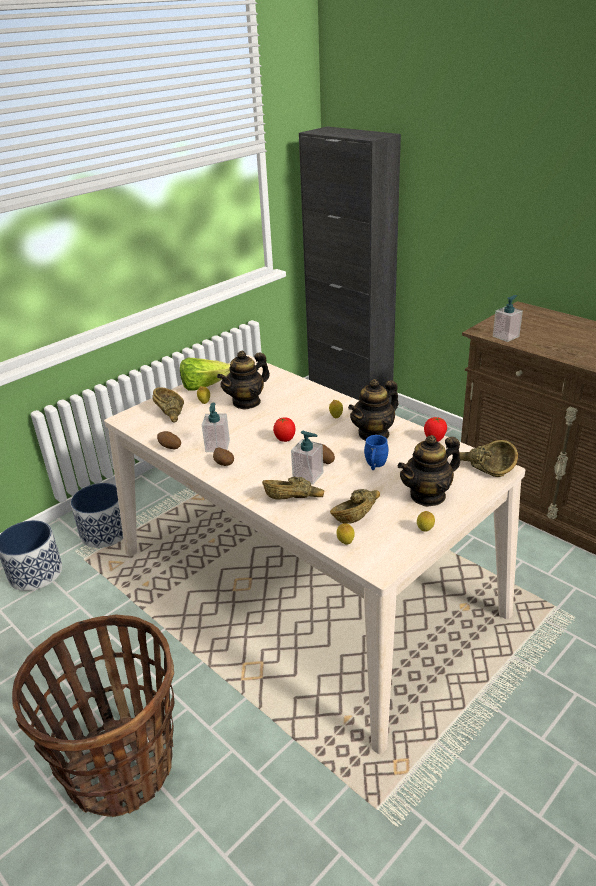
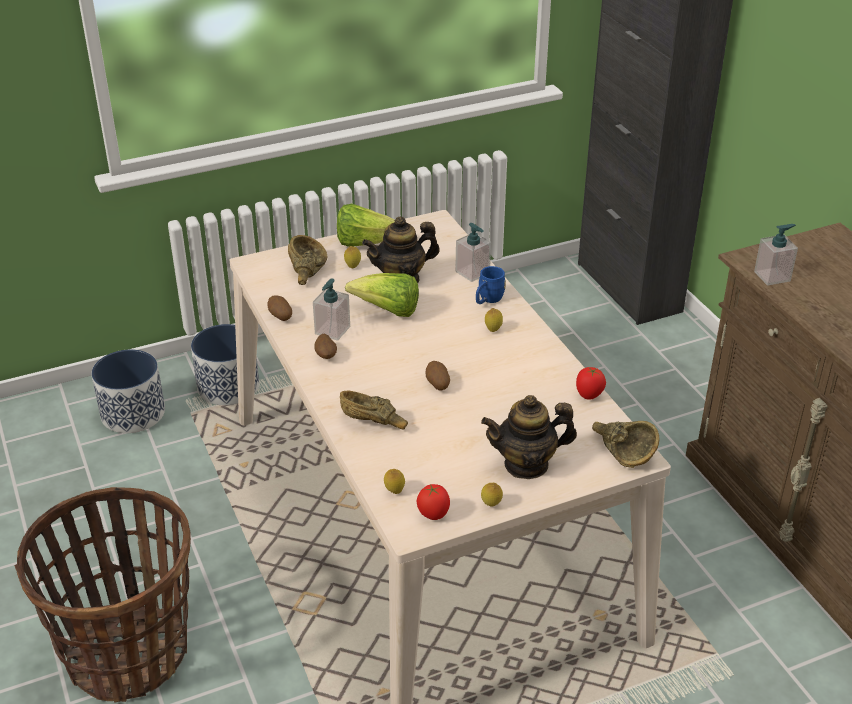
camera: 20 degrees right, 5 degrees up
tomato [273,417,295,442] -> tomato moved to [416,484,450,520]
soap dispenser [291,431,323,485] -> soap dispenser moved to [455,223,491,282]
brown bowl [330,489,380,524] -> none
teapot [348,379,399,441] -> none
blue mug [364,435,389,470] -> blue mug moved to [476,266,506,304]
none -> lettuce [345,273,419,317]

